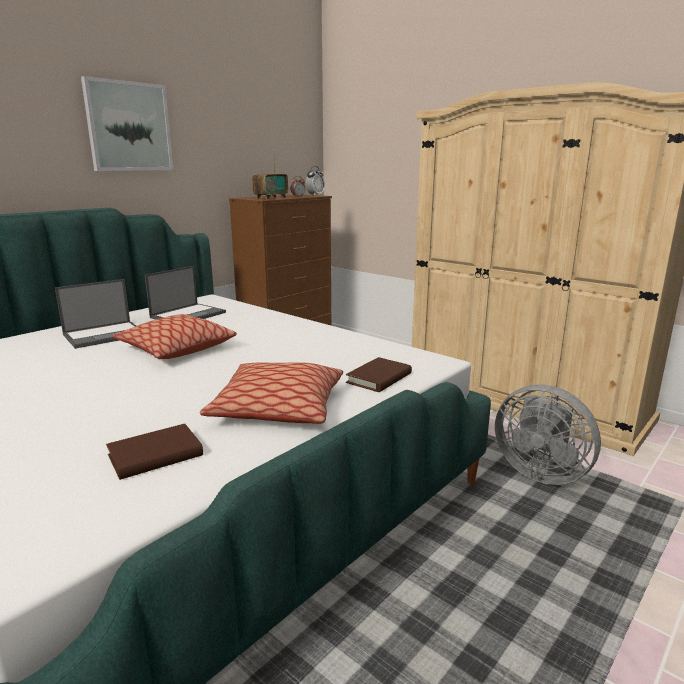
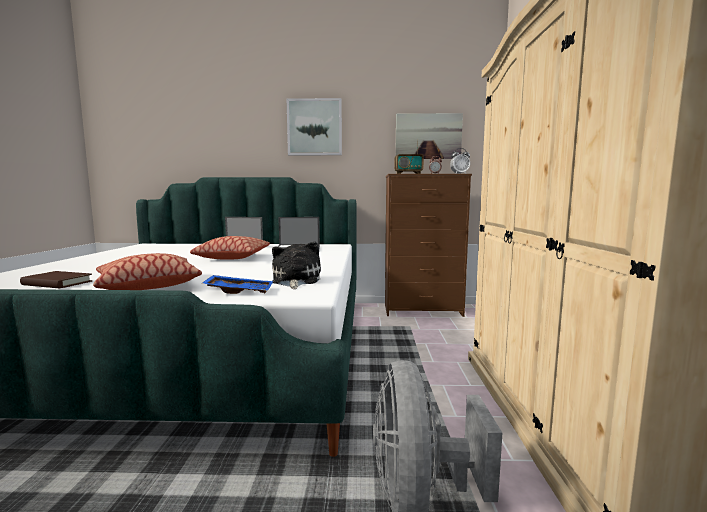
camera: 50 degrees right, 10 degrees down
brown book [346,357,412,392] -> blue tray [202,275,273,294]
none -> plush toy [272,242,321,289]
none -> picture [395,113,463,159]

